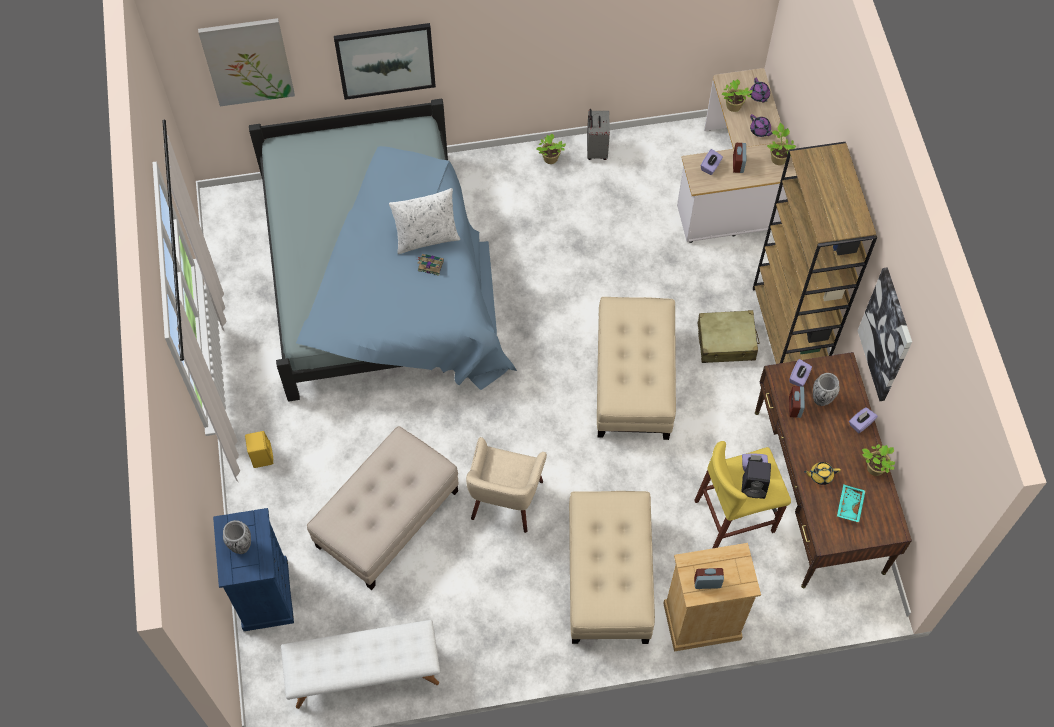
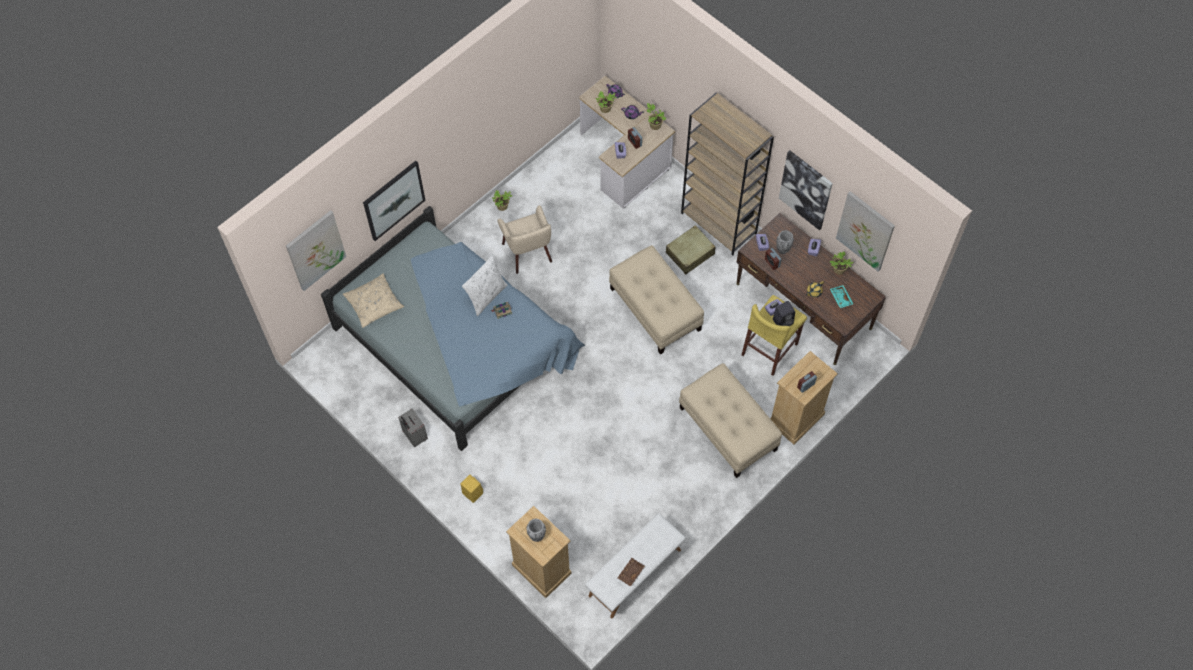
camera: 35 degrees left, 0 degrees up
blue dresser [213,508,294,631] -> beige dresser [506,506,572,598]
beige ottoman [307,426,459,590] -> none
beige armchair [466,437,547,533] -> beige armchair moved to [498,205,552,274]
grey suitcase [587,109,610,160] -> grey suitcase moved to [398,409,428,447]
none -> beige pillow [343,273,404,328]
none -> brown tray [617,558,645,587]
none -> picture [836,191,895,272]

